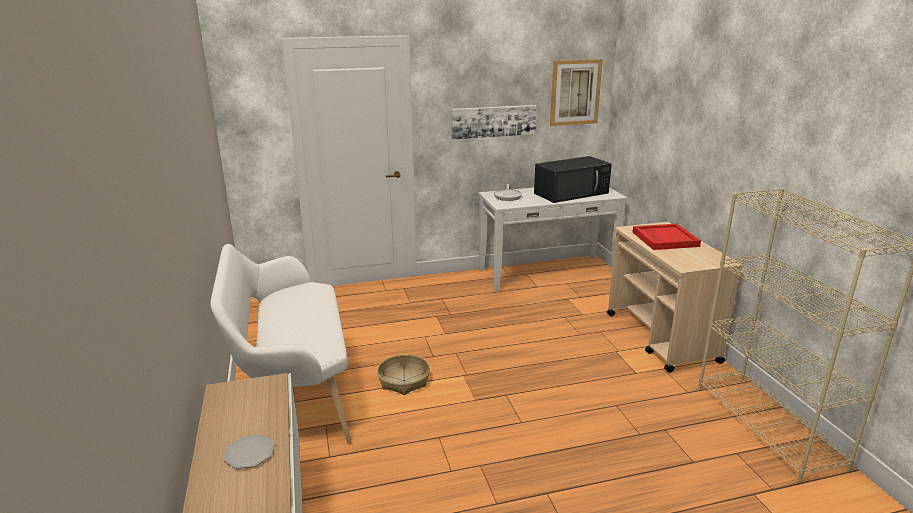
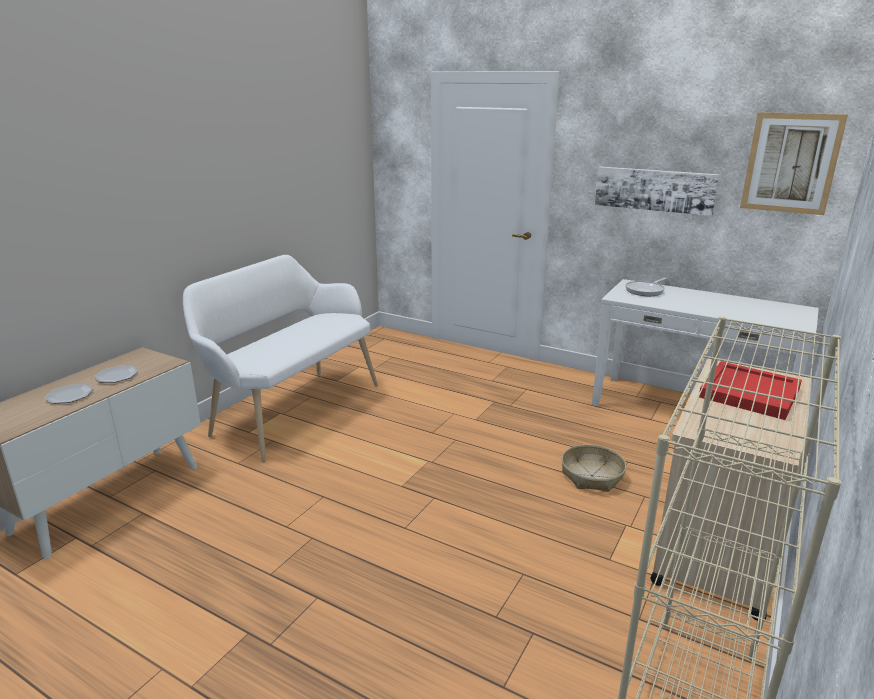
camera: 45 degrees right, 0 degrees up
basket [377,355,430,395] -> basket moved to [562,445,626,492]
black microwave [534,156,612,203] -> none
none -> plate [94,366,139,383]

